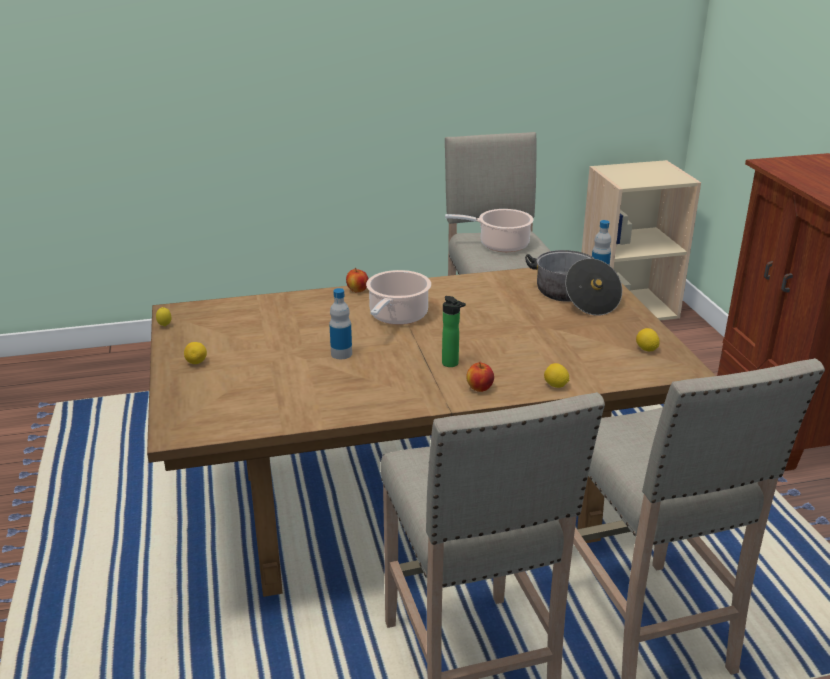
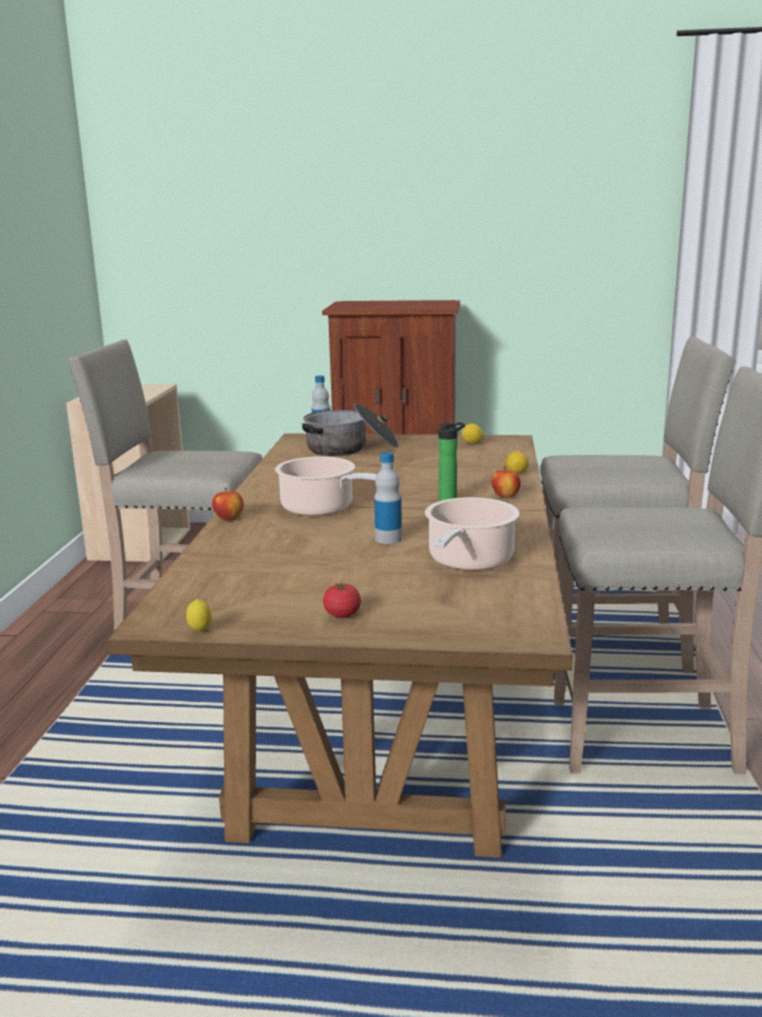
camera: 70 degrees left, 10 degrees down
lemon [184,342,207,364] -> tomato [323,582,361,618]
cooking pot [445,209,534,252] -> cooking pot moved to [425,497,520,571]

